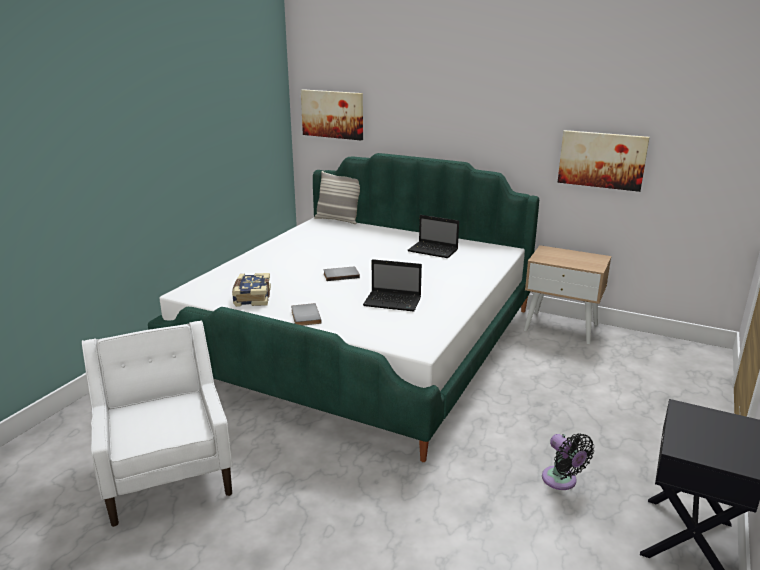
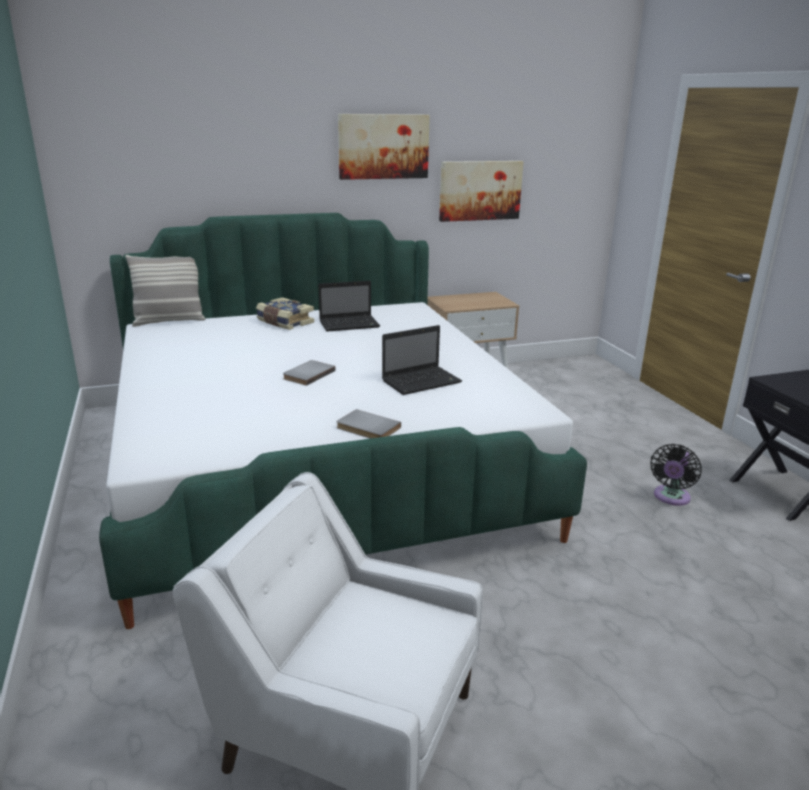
camera: 45 degrees left, 0 degrees up
book [232,273,271,307] -> book moved to [256,297,314,330]
picture [301,89,363,140] -> picture moved to [338,114,430,180]
black fan [542,433,594,490] -> black fan turned 105 degrees clockwise [650,444,702,506]

